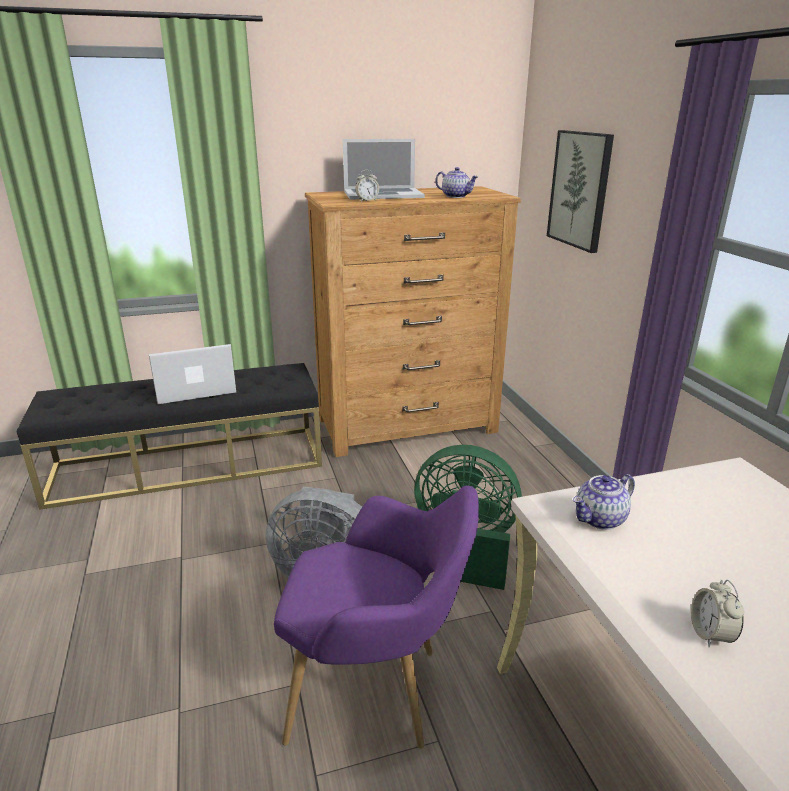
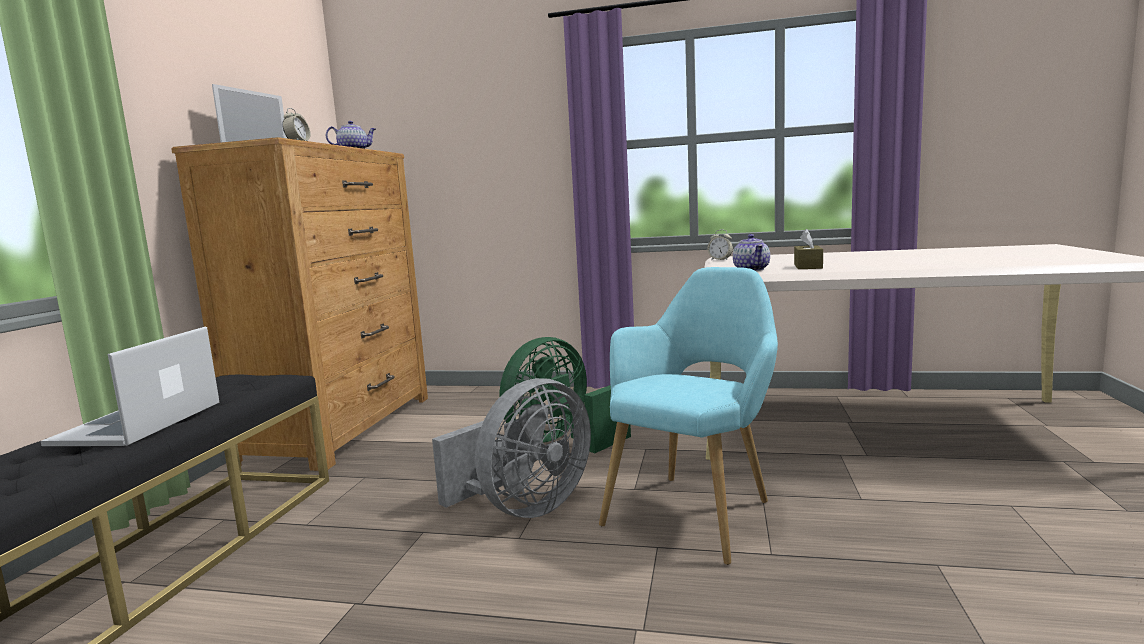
camera: 60 degrees left, 15 degrees down
purple armchair [274,486,479,749] -> turquoise armchair [599,267,778,565]
picture [547,130,614,253] -> none
alarm clock [691,580,744,648] -> alarm clock moved to [707,230,733,260]
none -> brown tissue box [794,229,823,269]

